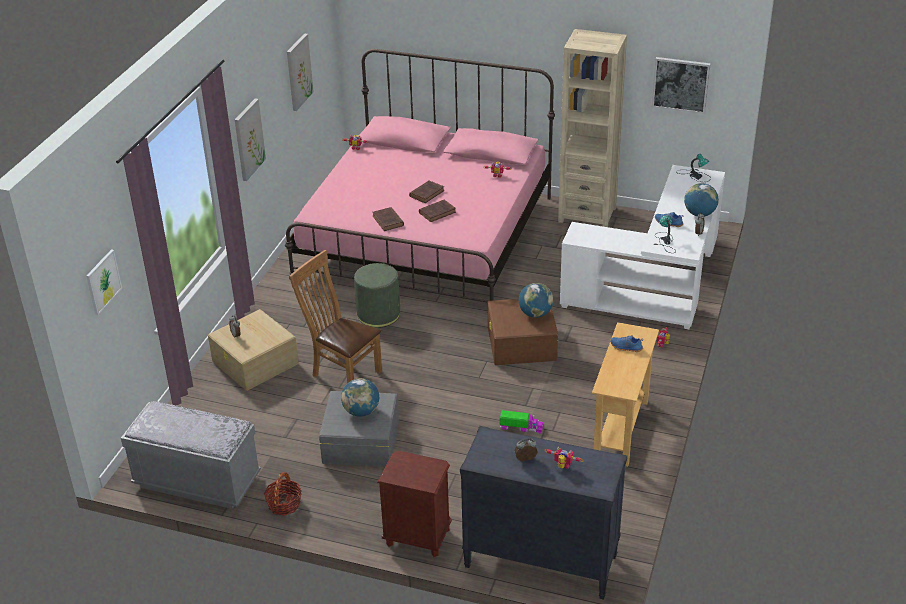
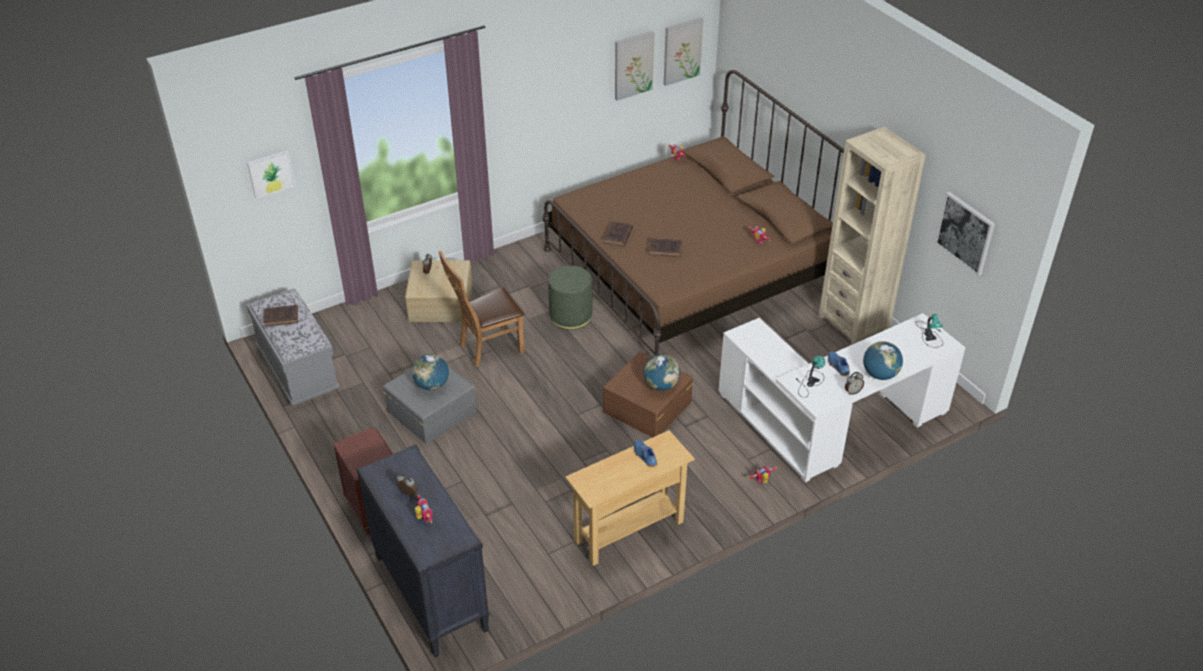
camera: 40 degrees right, 5 degrees up
picture [235,99,266,181] -> picture moved to [664,17,704,86]
basket [264,472,302,516] -> none
pink bed [285,49,555,303] -> brown bed [542,70,844,355]
brown chair [289,250,382,383] -> brown chair turned 105 degrees counterclockwise [439,251,525,367]
brown book [409,180,445,203] -> brown book moved to [263,305,298,327]
toy truck [499,410,544,434] -> none

